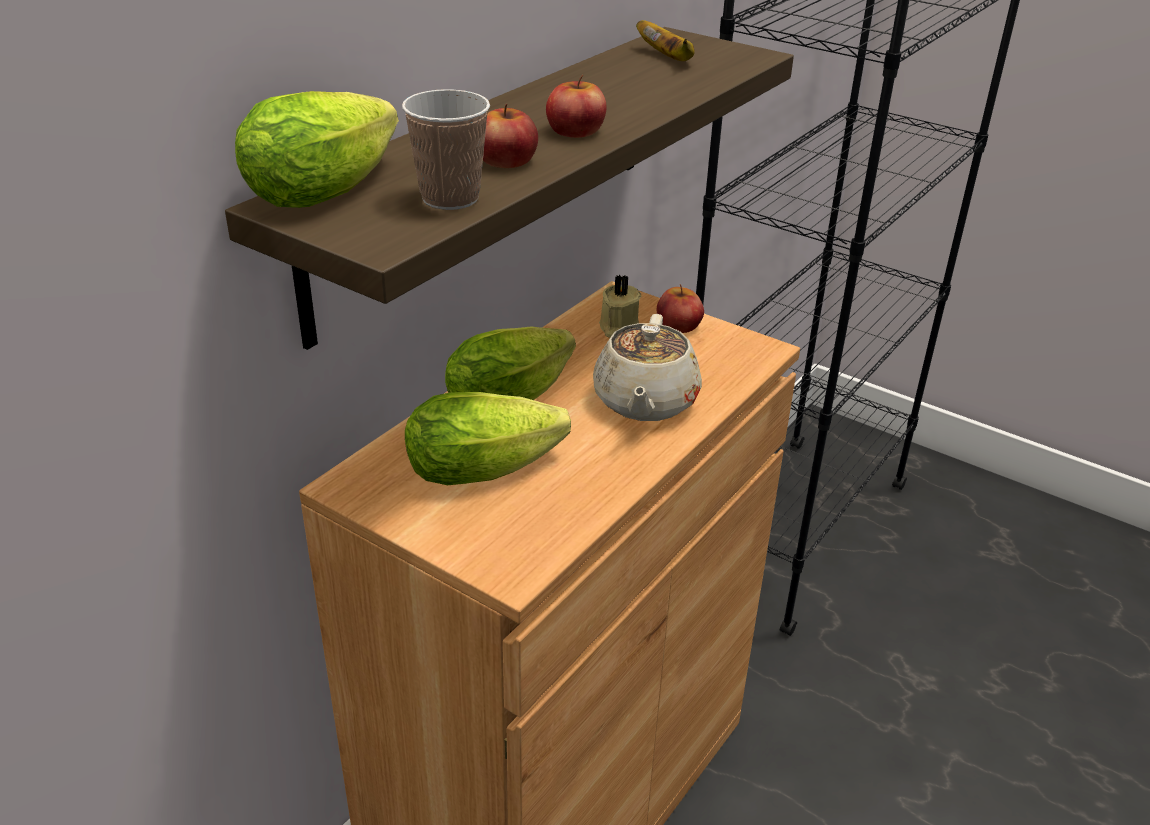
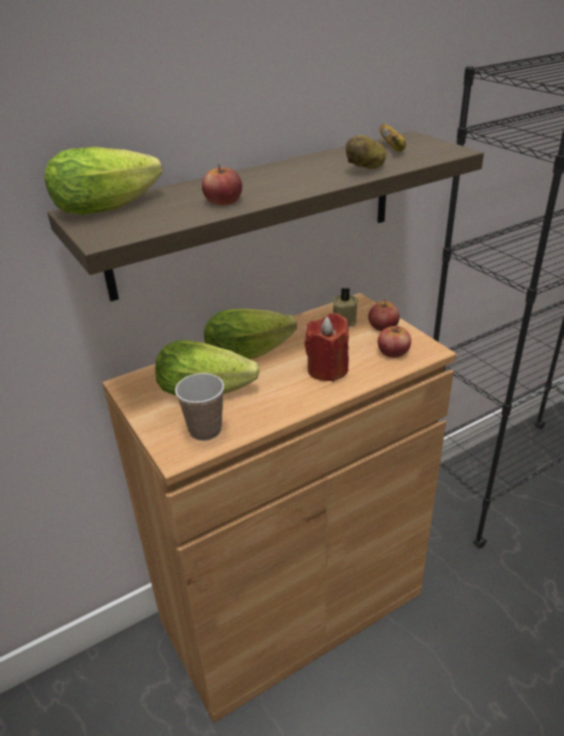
camera: 25 degrees right, 0 degrees up
cup [402,89,490,210] -> cup moved to [175,373,224,441]
apple [546,75,606,138] -> apple moved to [378,326,411,358]
beige teapot [593,314,702,421] -> red candle [305,313,349,382]
none -> potato [346,135,386,169]

